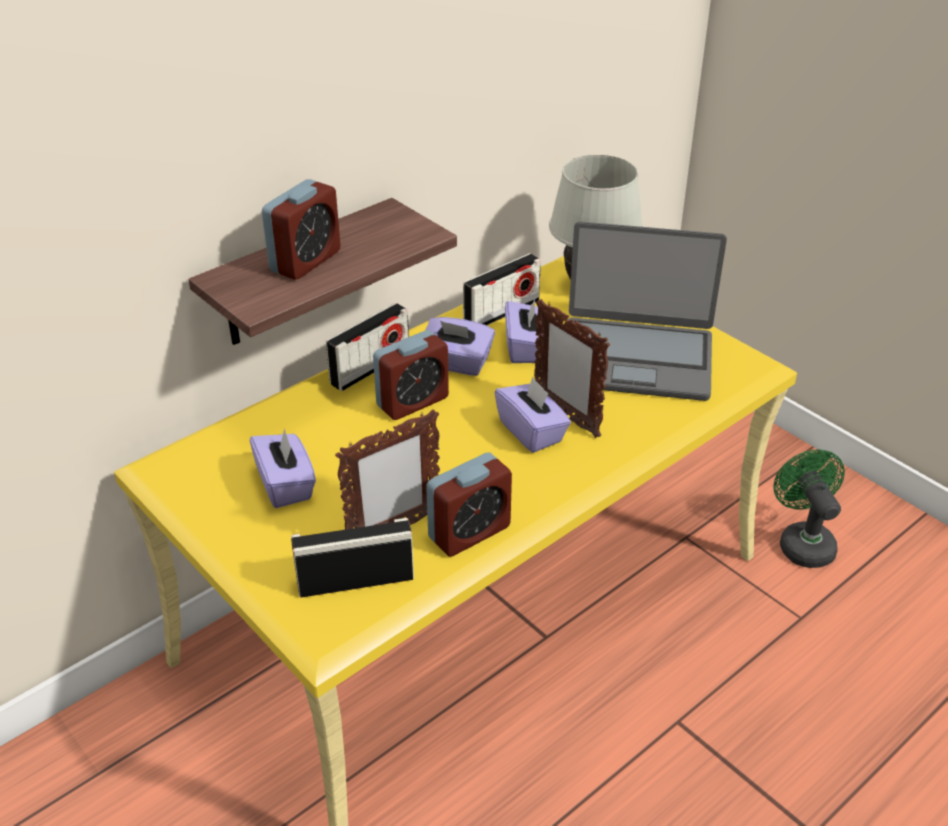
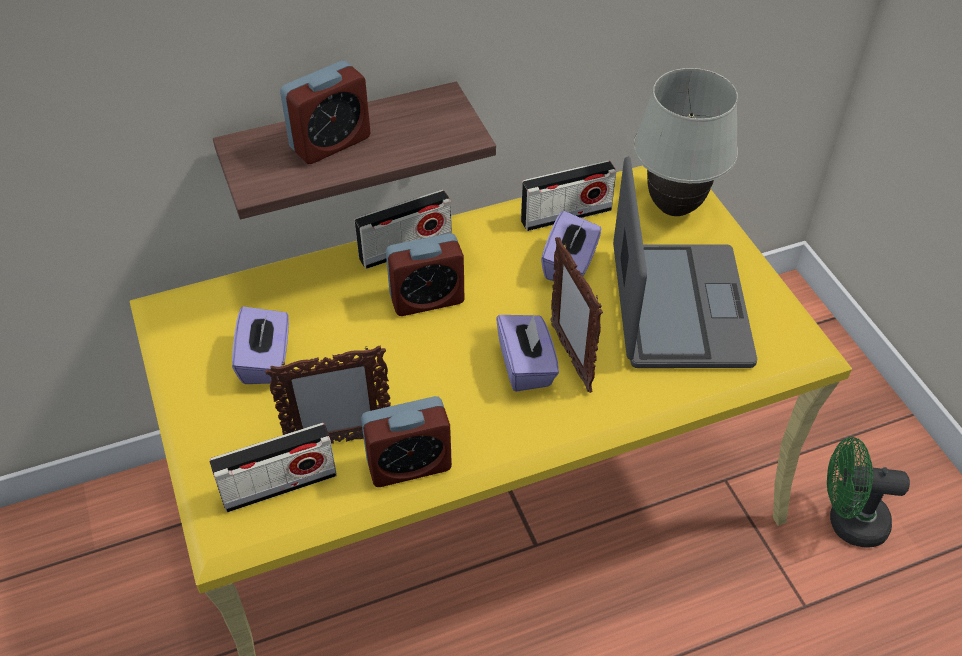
camera: 20 degrees right, 10 degrees up
radio [291,518,414,598] -> radio turned 150 degrees clockwise [209,423,337,512]
purple tissue box [426,317,495,376] -> none
laptop [568,222,727,401] -> laptop turned 120 degrees counterclockwise [613,156,757,368]
green fan [773,449,845,568] -> green fan turned 90 degrees counterclockwise [827,437,910,548]

